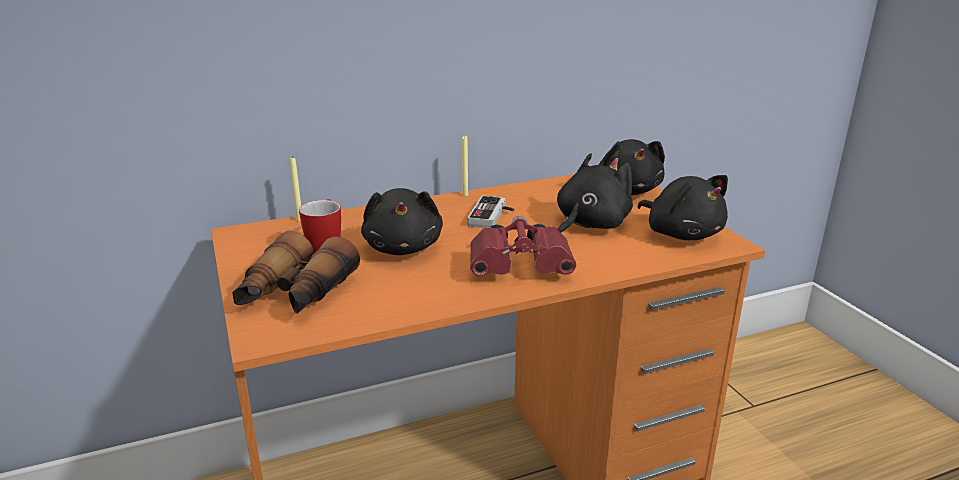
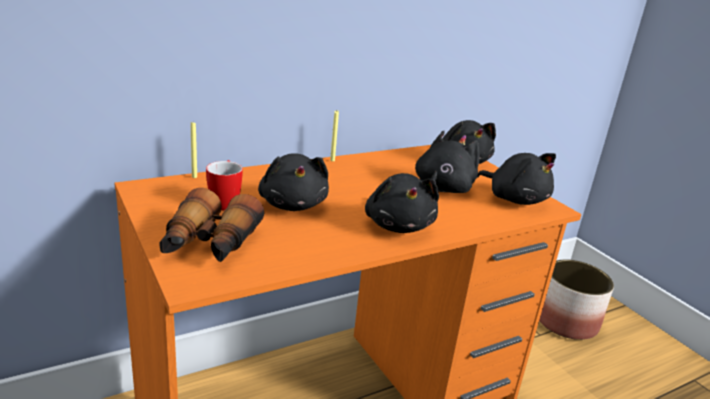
camera: 10 degrees left, 0 degrees up
game controller [467,195,514,228] -> none
red binoculars [470,216,576,276] -> black plush toy [365,173,439,233]
none -> planter [539,259,614,340]

